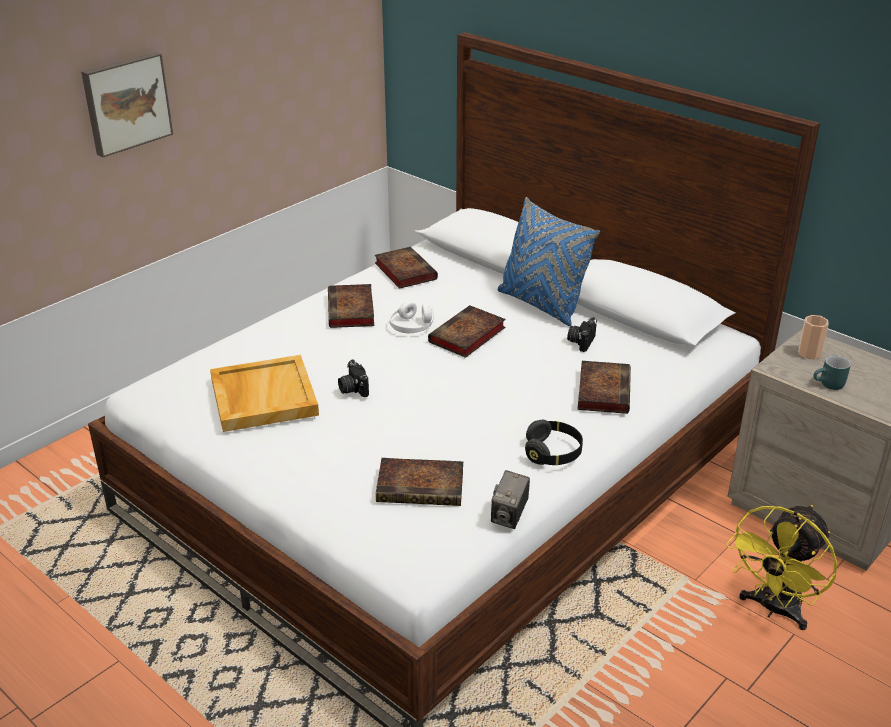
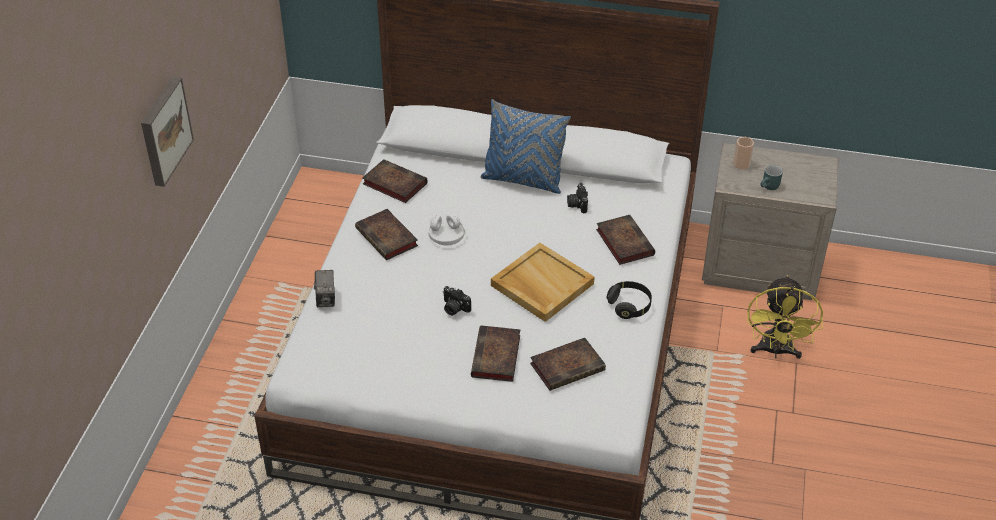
camera: 30 degrees left, 10 degrees up
beige tray [210,355,319,432] -> beige tray moved to [491,243,595,322]
book [428,305,505,358] -> book moved to [471,325,521,382]
camera [491,470,530,529] -> camera moved to [314,270,335,307]

